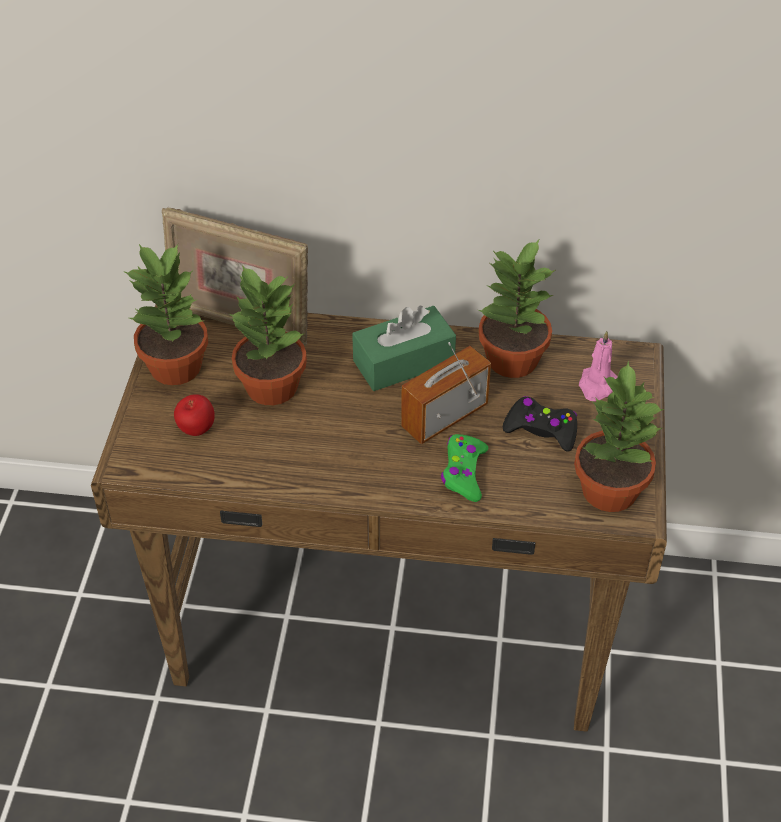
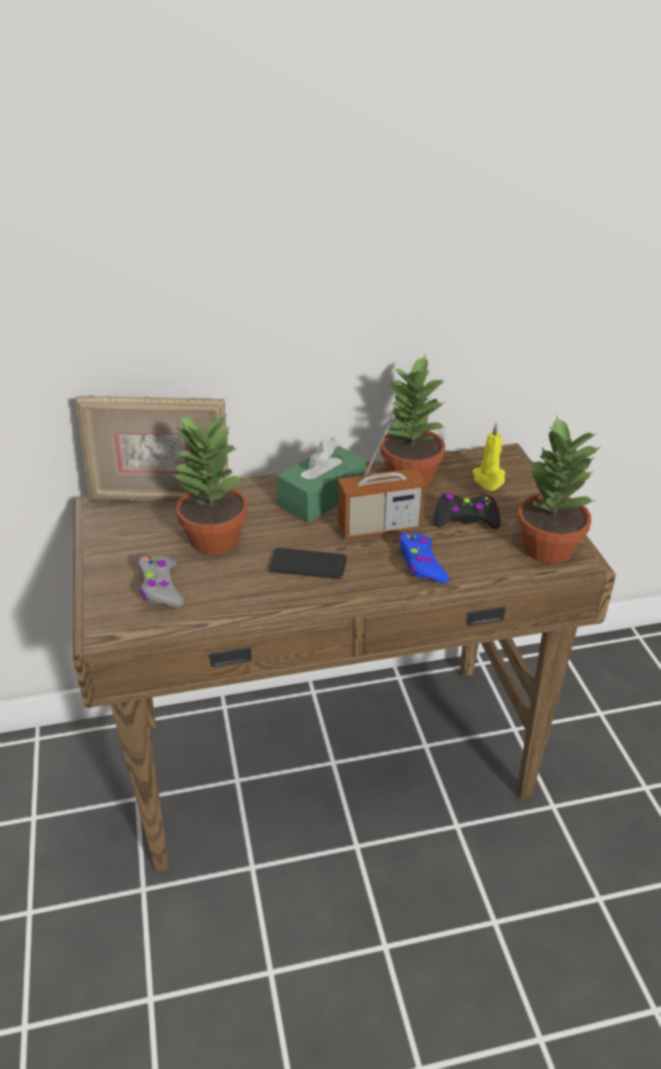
camera: 20 degrees left, 10 degrees down
potted plant [123,244,208,385] -> none
apple [174,394,215,436] -> grey game controller [138,555,184,608]
radio [401,342,491,444] -> radio turned 135 degrees counterclockwise [338,415,426,540]
green game controller [441,434,488,502] -> blue game controller [399,532,449,583]
pink candle [579,331,617,401] -> yellow candle [472,423,505,491]
none -> phone [268,548,347,579]

